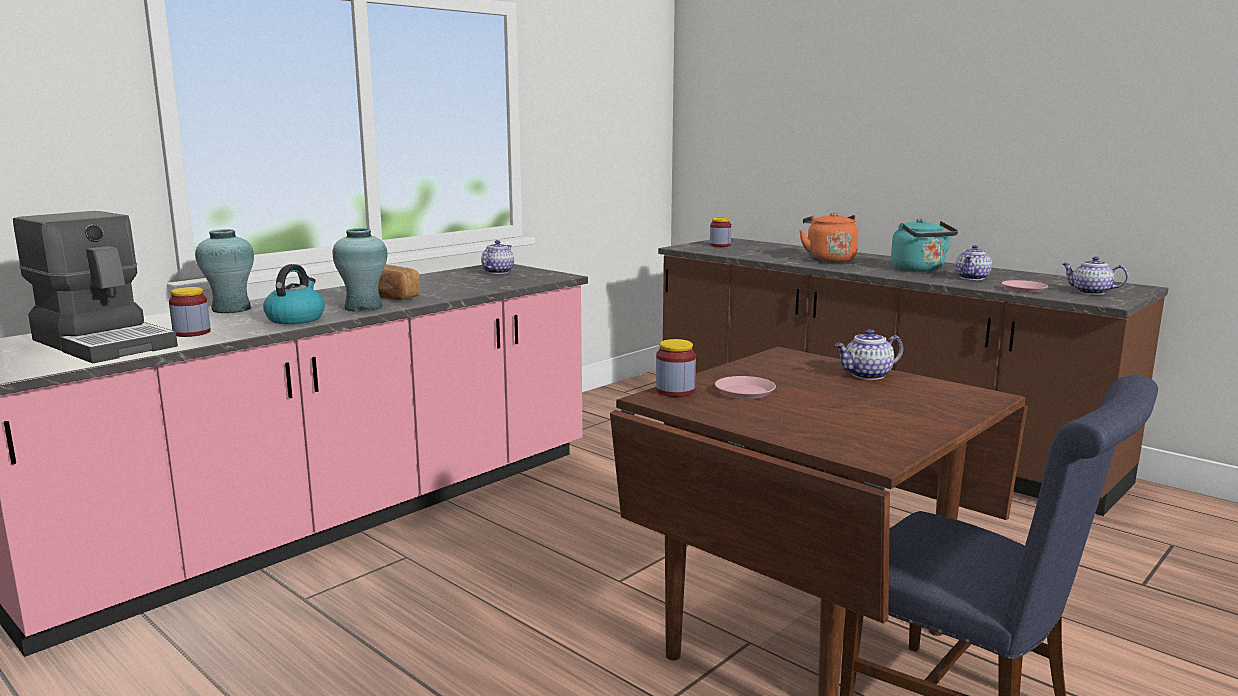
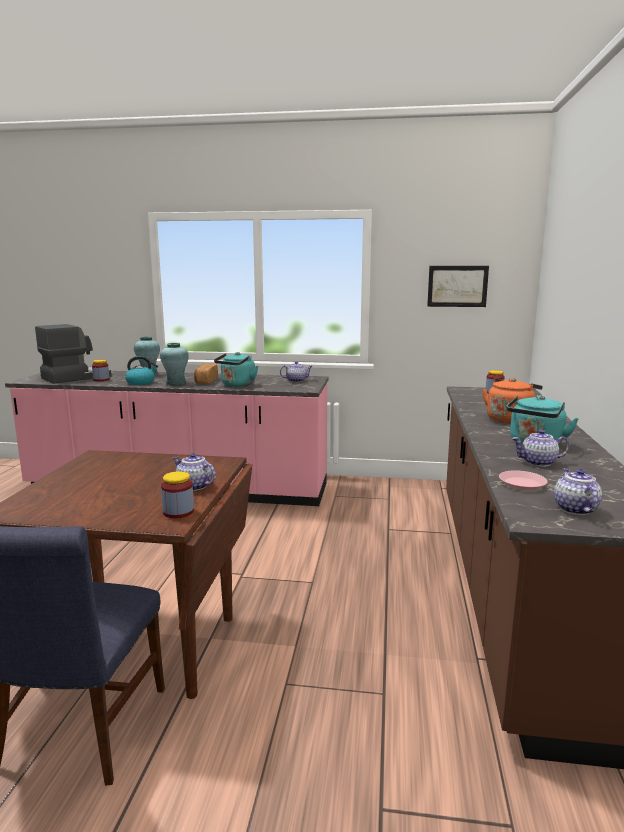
camera: 55 degrees right, 0 degrees up
coffee machine [13,211,178,363] -> coffee machine turned 135 degrees counterclockwise [35,324,111,384]
jar [656,339,696,397] -> jar moved to [161,471,194,518]
pink plate [715,376,776,399] -> none
none -> turquoise kettle [214,352,258,387]
none -> picture [427,266,489,307]

